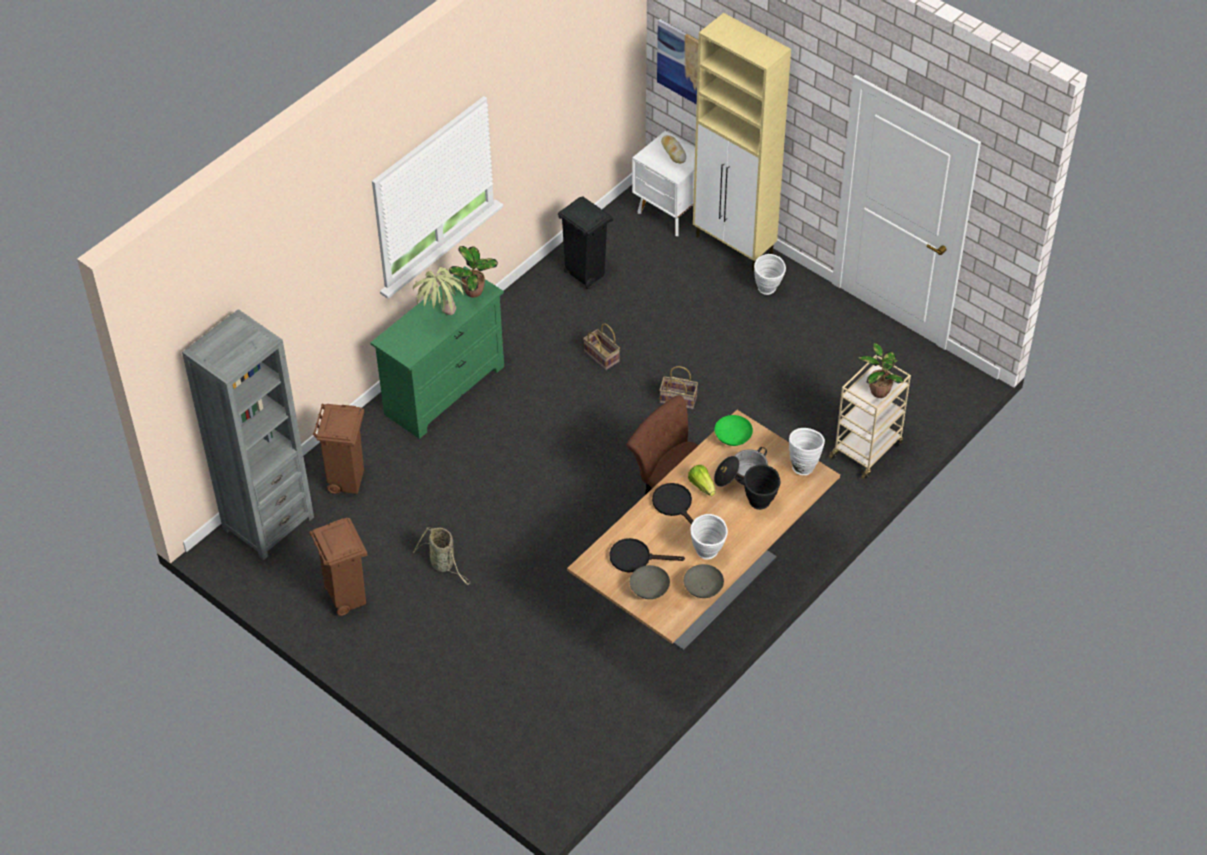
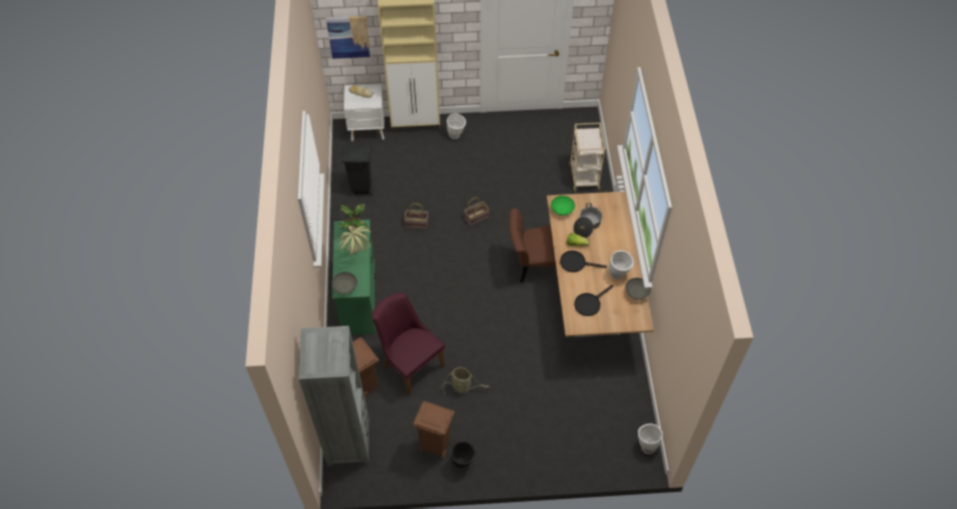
camera: 45 degrees left, 5 degrees up
grey bowl [630,565,670,599] -> grey bowl moved to [332,272,357,294]
black vase [744,465,780,510] -> black vase moved to [451,441,476,468]
white vase [789,428,825,475] -> white vase moved to [638,424,663,454]
potted plant [858,343,904,398] -> none
none -> purple chair [372,293,445,395]

